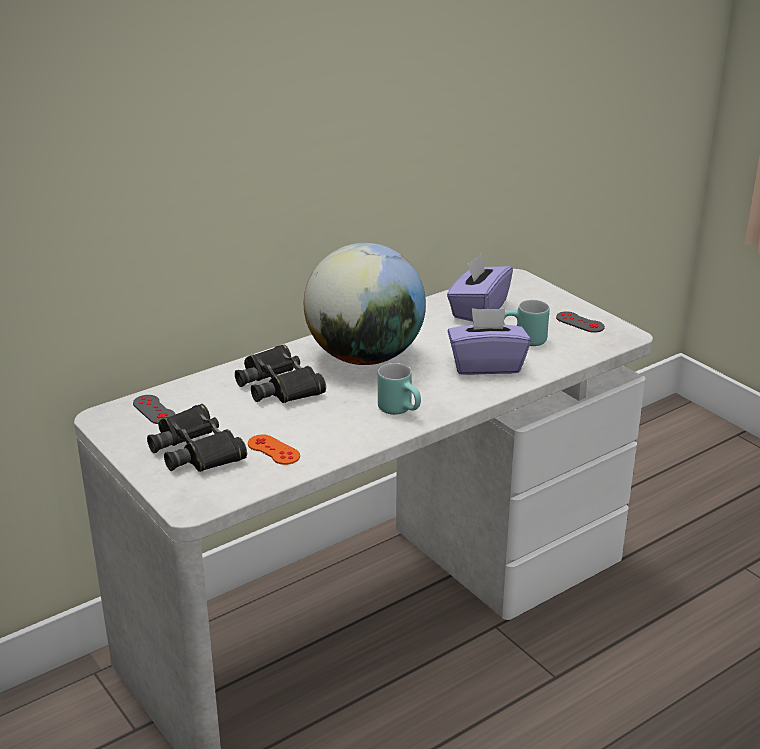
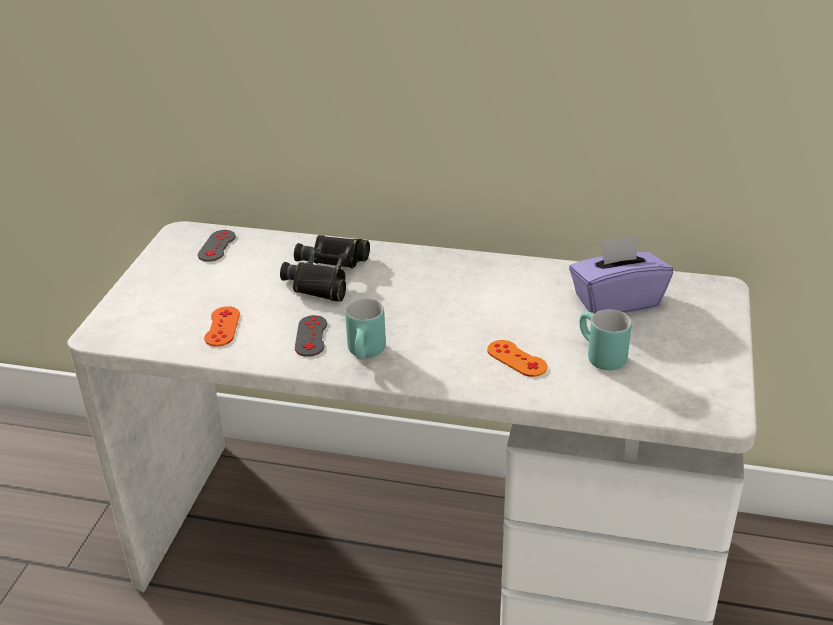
camera: 50 degrees right, 5 degrees up
black binoculars [147,404,247,472] -> none
globe [304,243,426,365] -> none
purple tissue box [448,308,531,375] -> orange game controller [487,340,547,377]
grey game controller [556,312,605,333] -> grey game controller moved to [295,315,327,357]

